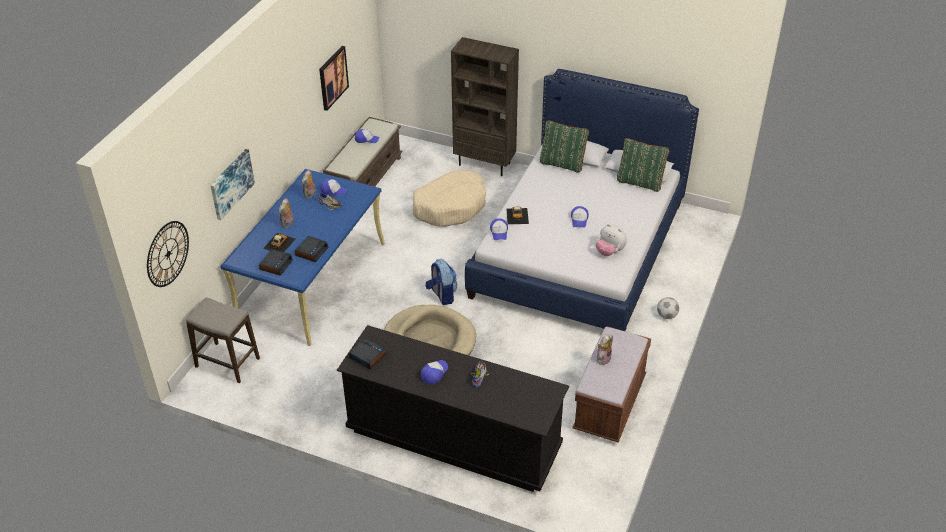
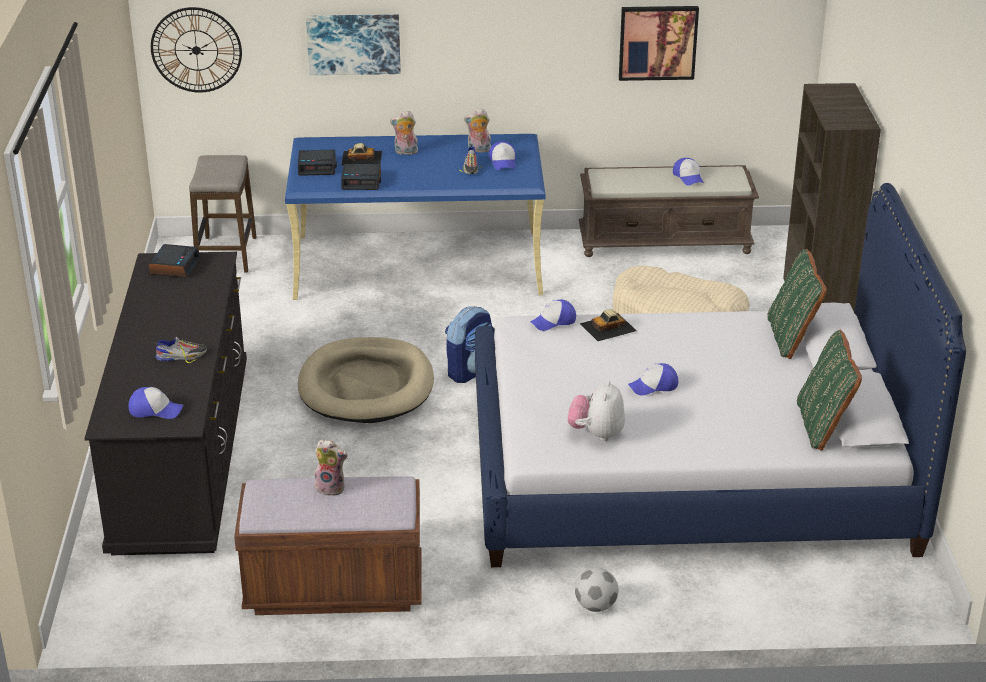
camera: 65 degrees right, 10 degrees down
cap [421,360,448,384] -> cap moved to [128,387,184,419]

